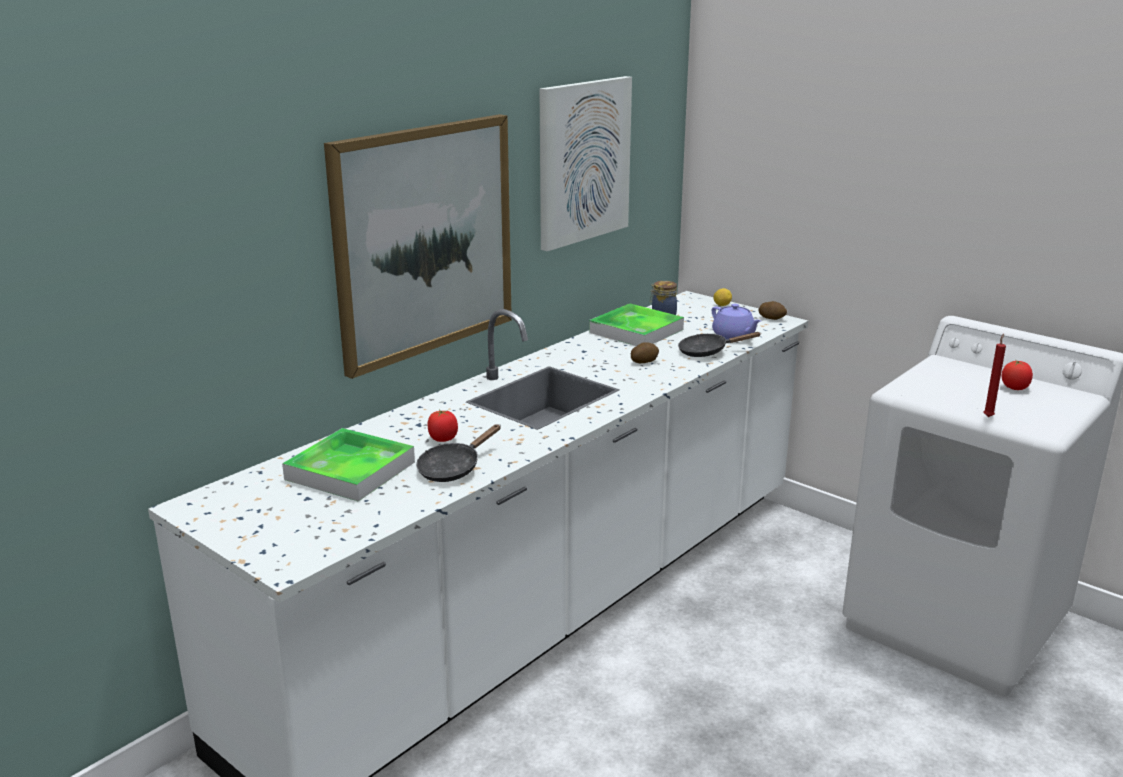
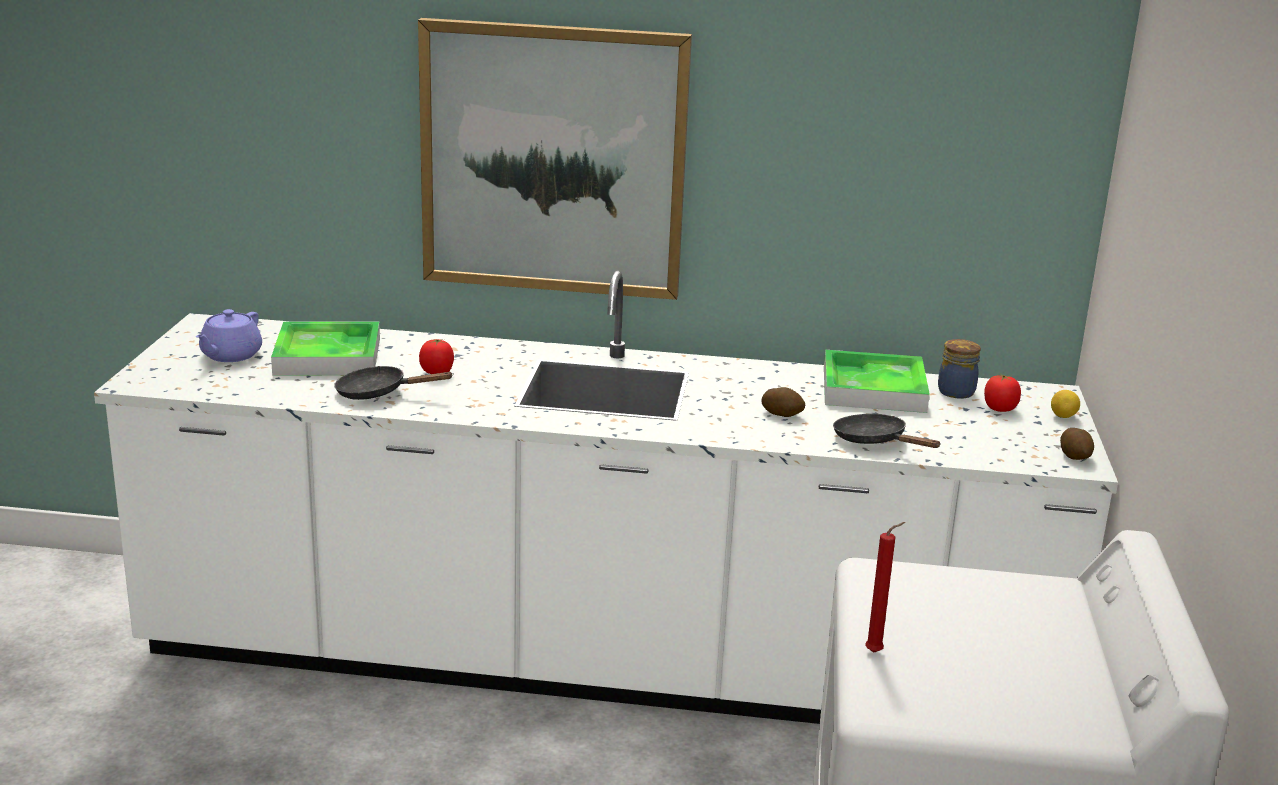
camera: 55 degrees right, 0 degrees up
picture [540,76,632,251] -> none
purple teapot [712,304,761,339] -> purple teapot moved to [196,309,262,362]
tomato [1002,360,1033,390] -> tomato moved to [984,374,1021,412]

